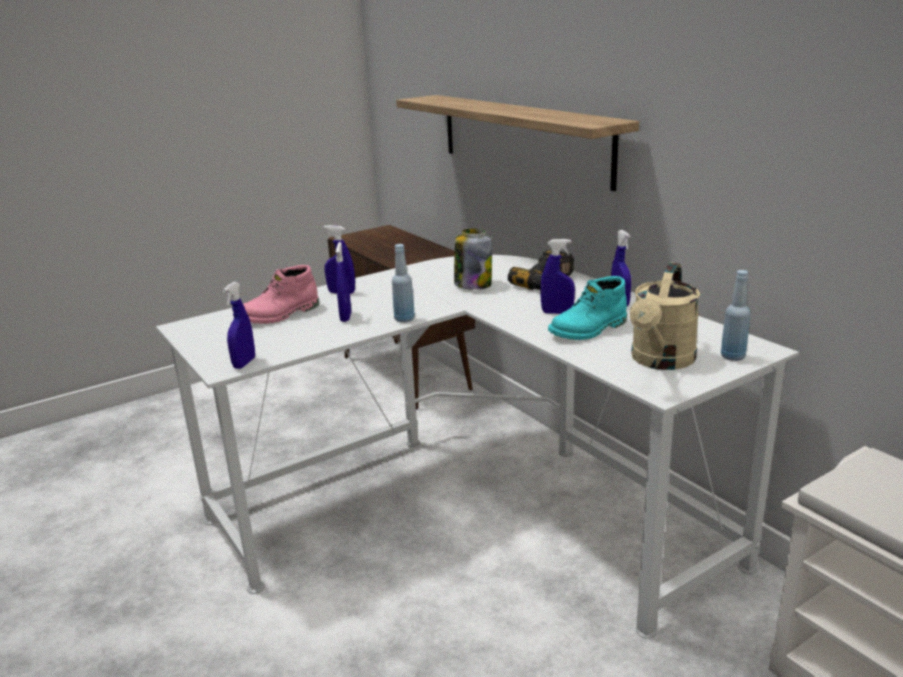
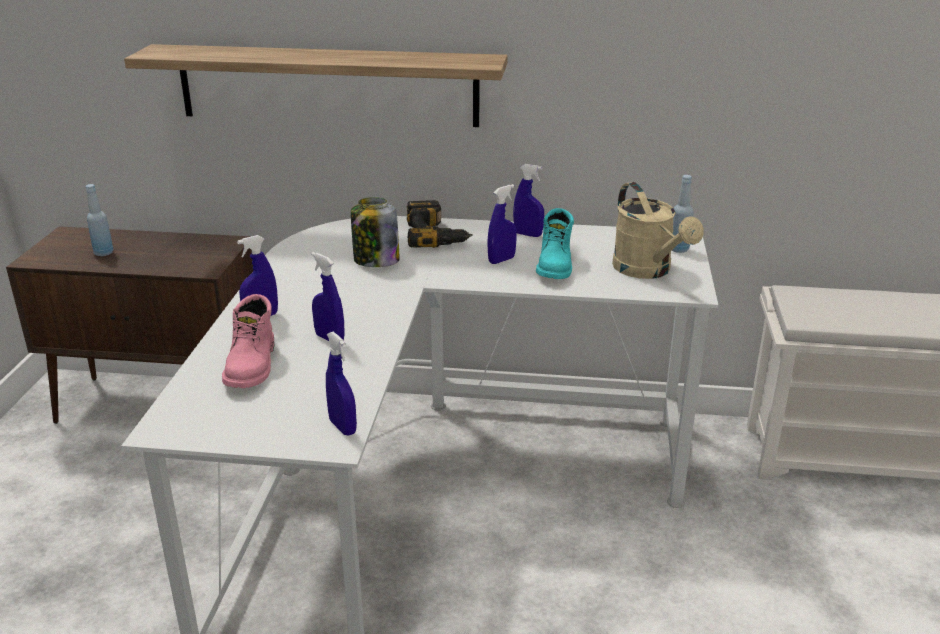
camera: 50 degrees left, 5 degrees up
blue bottle [392,244,415,322] -> blue bottle moved to [86,184,114,256]

